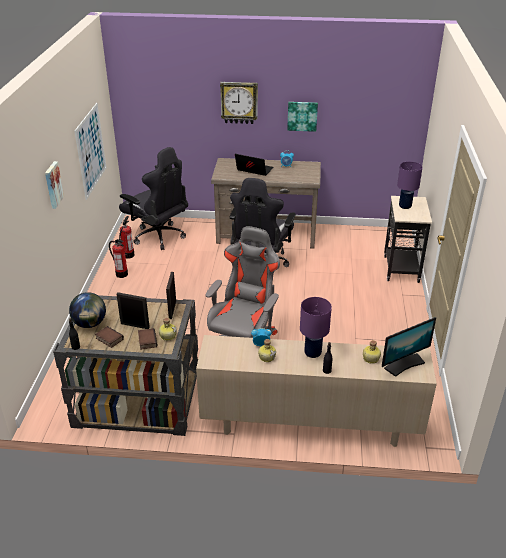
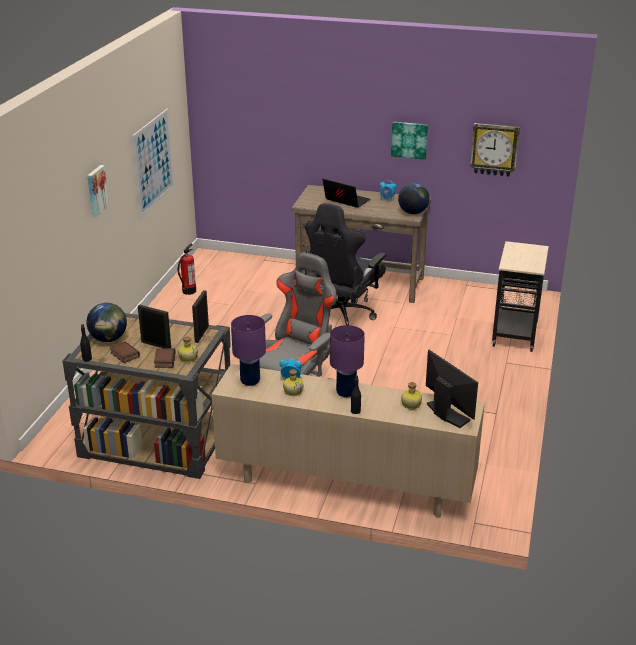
camera: 10 degrees right, 5 degrees down
fire extinguisher [109,239,128,278] -> none
black office chair [119,147,188,250] -> none
wall clock [220,82,258,124] -> wall clock moved to [470,123,520,177]
monitor [382,317,436,377] -> monitor turned 105 degrees counterclockwise [426,350,478,428]
purple table lamp [397,162,423,209] -> purple table lamp moved to [231,315,266,386]
none -> globe [398,183,430,214]

